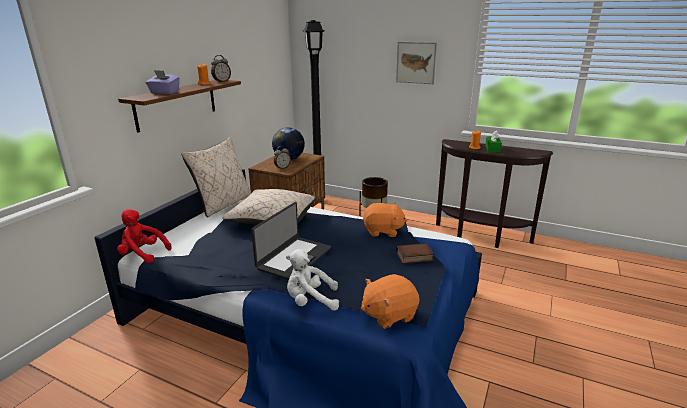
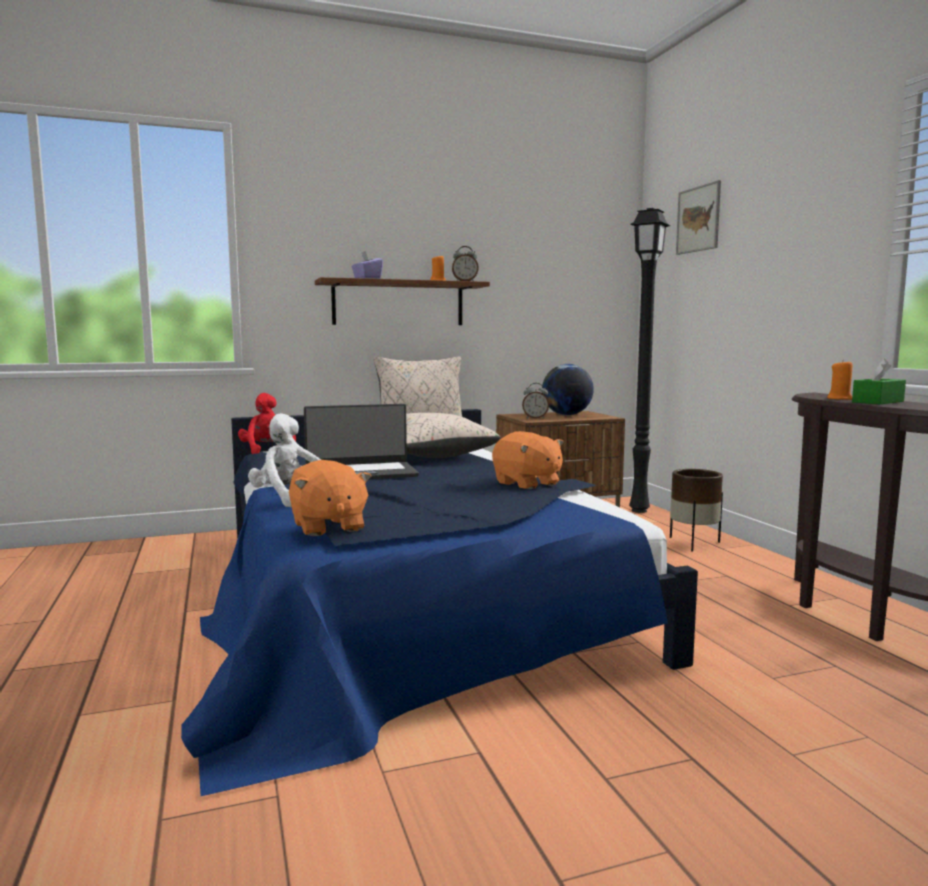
camera: 45 degrees right, 15 degrees down
orange plush toy [361,274,419,329] -> orange plush toy turned 135 degrees counterclockwise [289,460,371,536]
picture [396,42,437,84] -> picture moved to [676,180,721,255]
book [396,243,434,264] -> none

